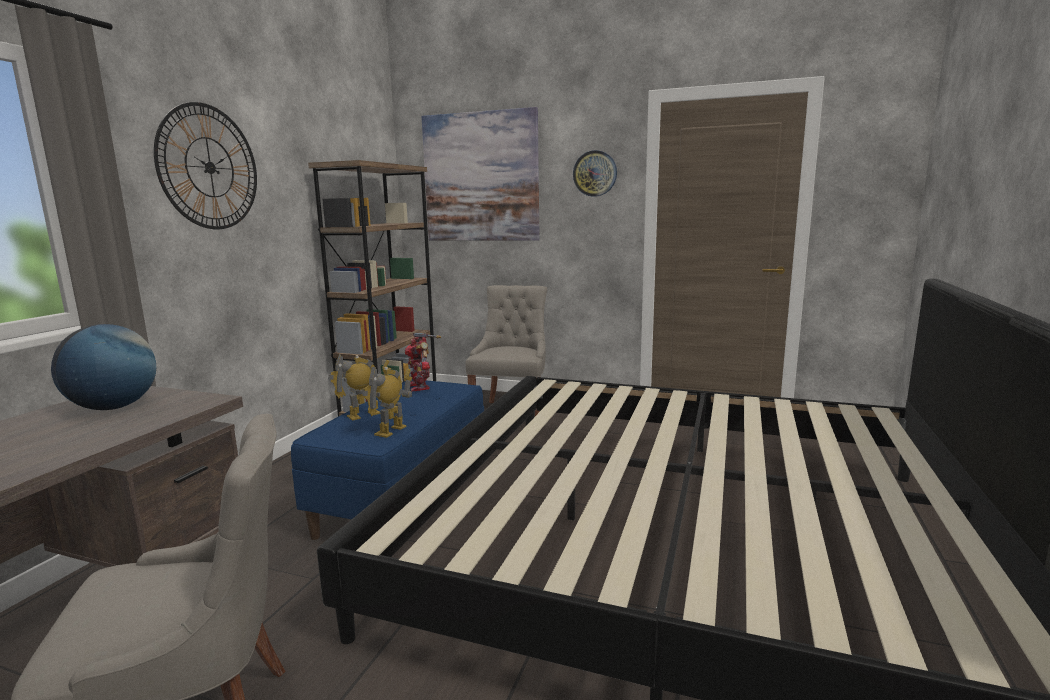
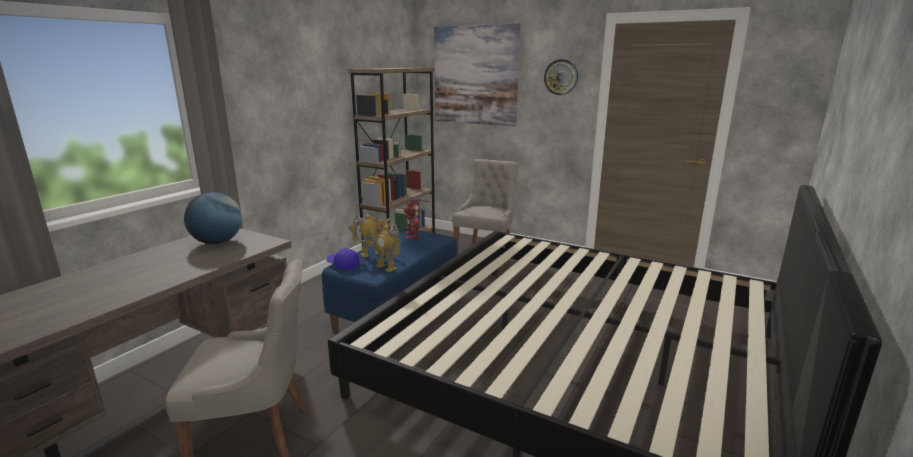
camera: 10 degrees right, 5 degrees up
wall clock [154,102,257,229] -> none
toy robot [362,367,412,438] -> toy robot turned 90 degrees counterclockwise [369,224,401,272]
none -> blue cap [326,248,360,270]

